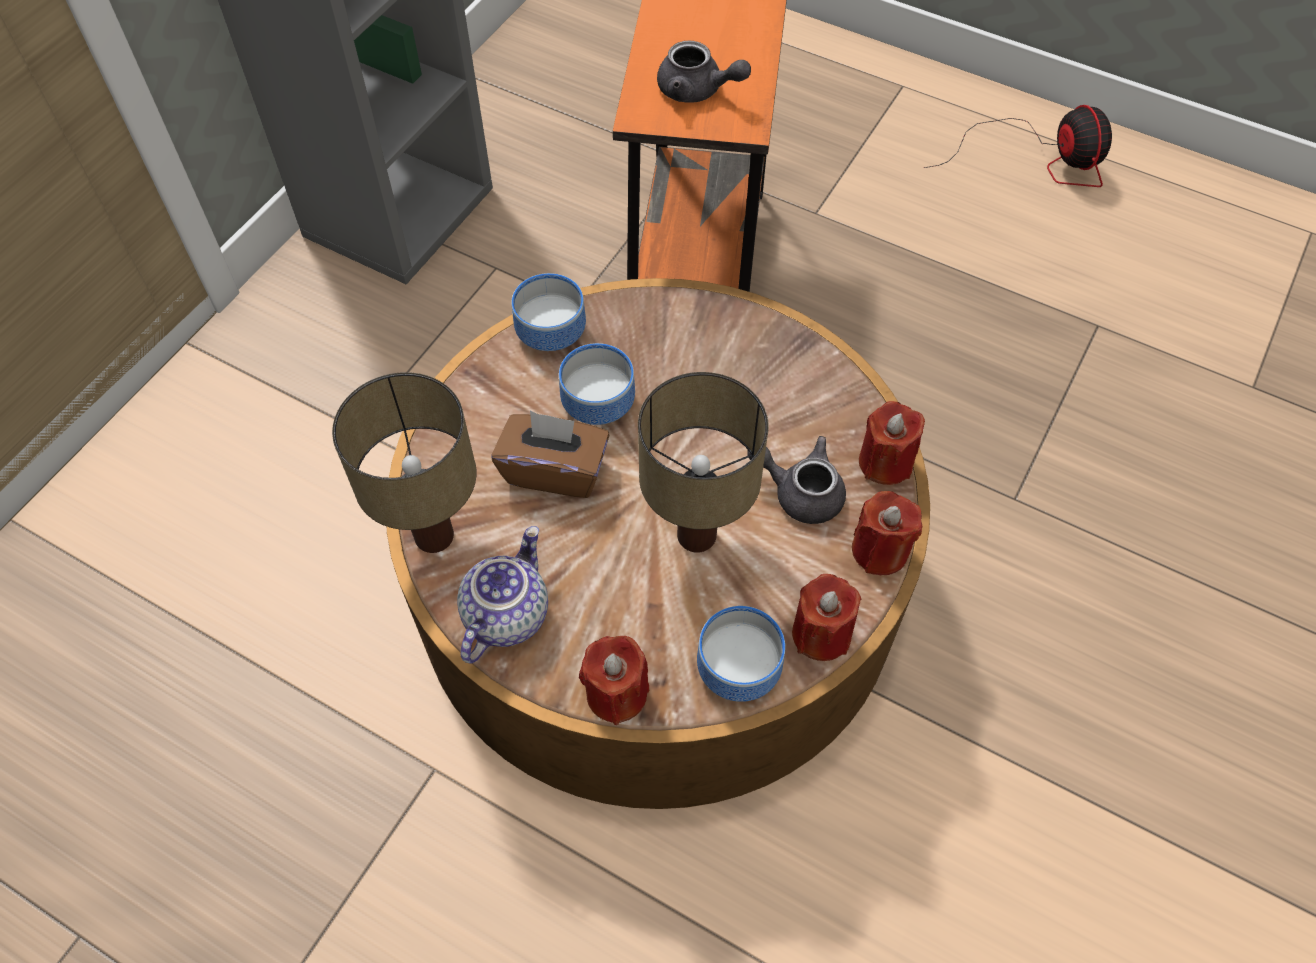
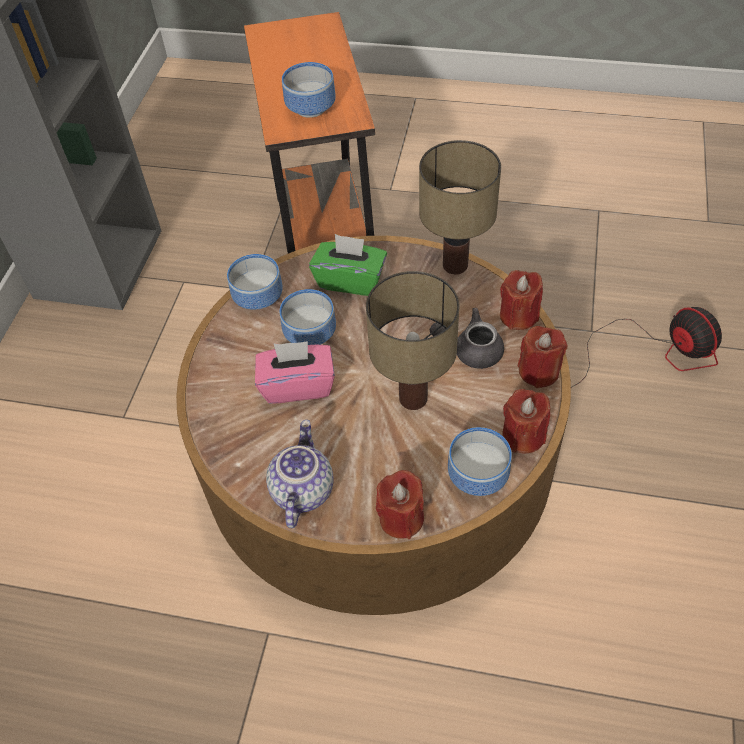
camera: 15 degrees left, 5 degrees down
table lamp [332,372,477,553] -> table lamp moved to [419,140,501,274]
brown tissue box [492,411,610,498] -> pink tissue box [255,341,335,404]
grey teapot [657,41,751,102] -> bowl [282,62,336,118]
fan [924,105,1112,187] -> fan moved to [572,307,722,387]
none -> green tissue box [309,234,387,296]

